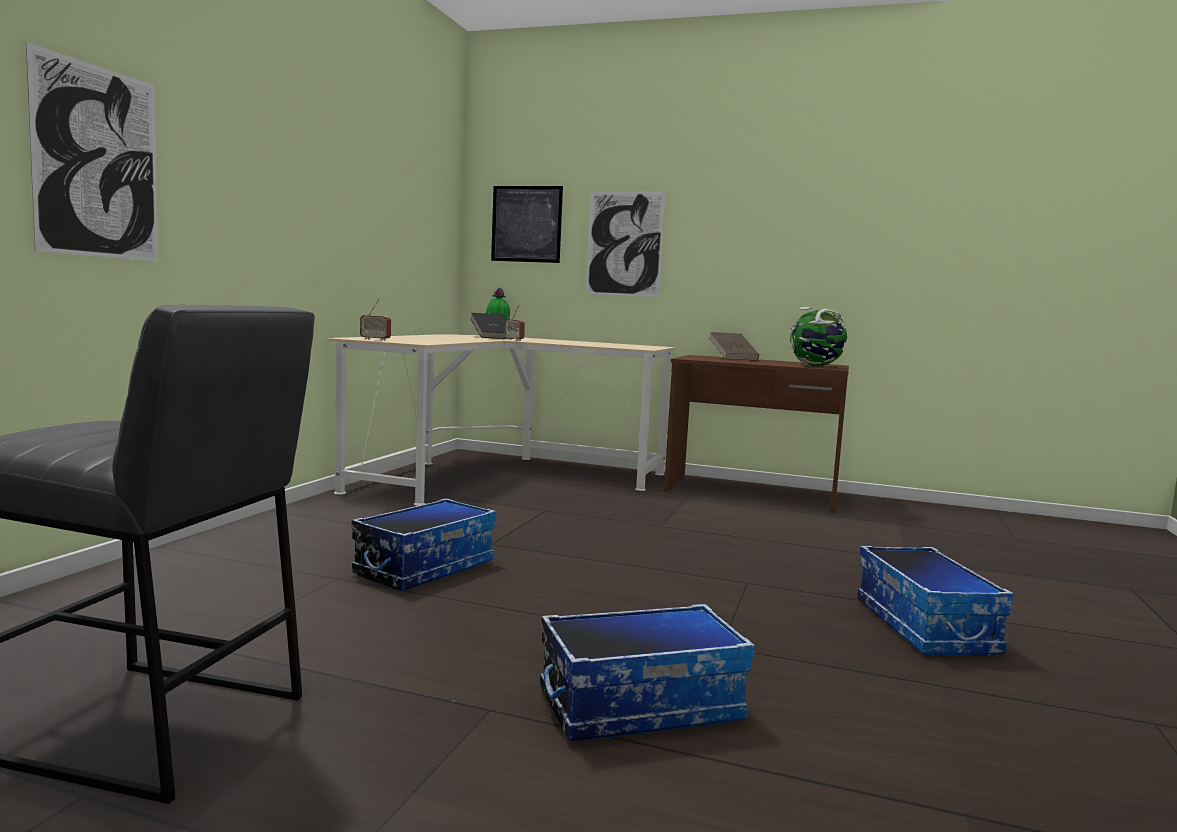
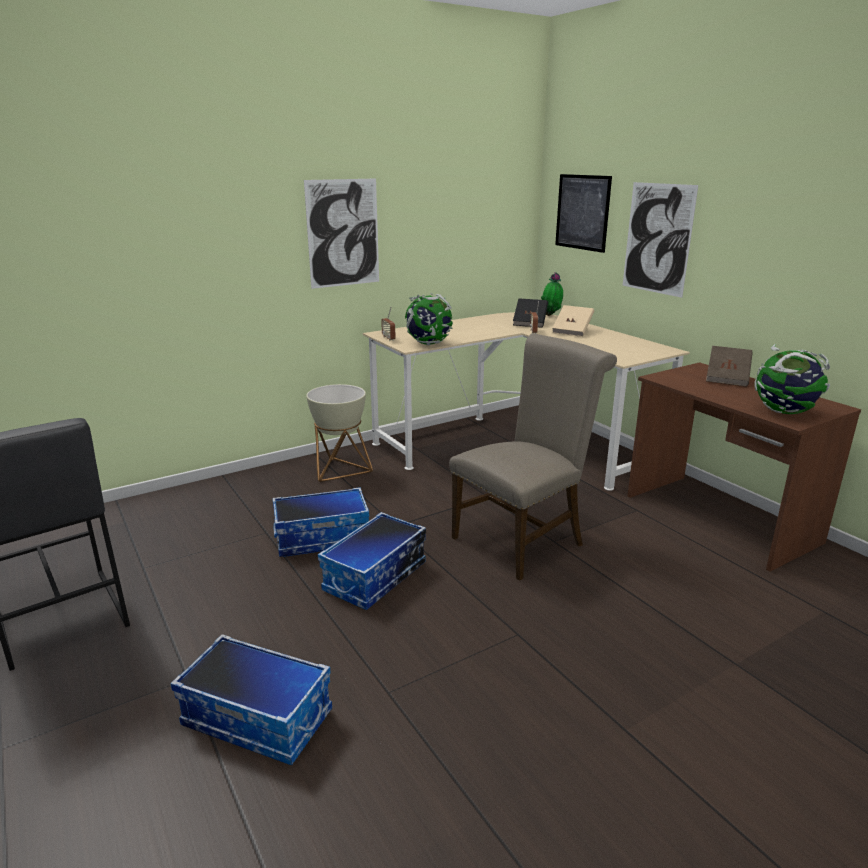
camera: 40 degrees right, 15 degrees up
picture [26,42,158,262] -> picture moved to [304,179,379,289]
storage box [857,546,1014,656] -> storage box moved to [318,512,426,610]
none -> planter [306,384,373,482]
none -> globe [405,293,453,345]
none -> beige chair [449,333,617,581]
none -> beige book [552,305,594,337]

